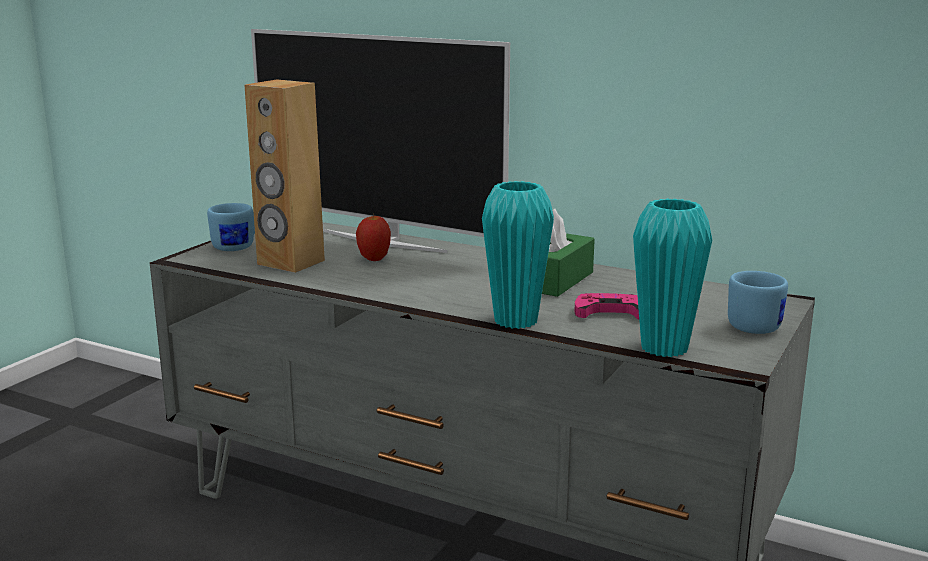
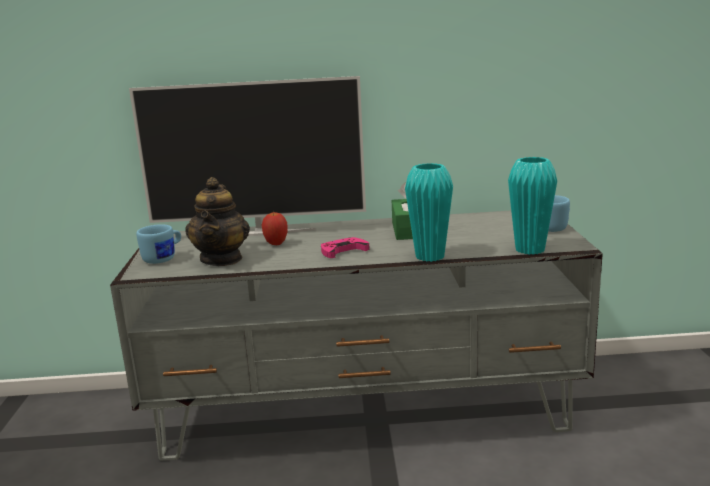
camera: 30 degrees left, 0 degrees up
brown speaker [244,79,325,273] -> teapot [185,177,250,266]
pink game controller [575,293,639,320] -> pink game controller moved to [321,237,370,258]

